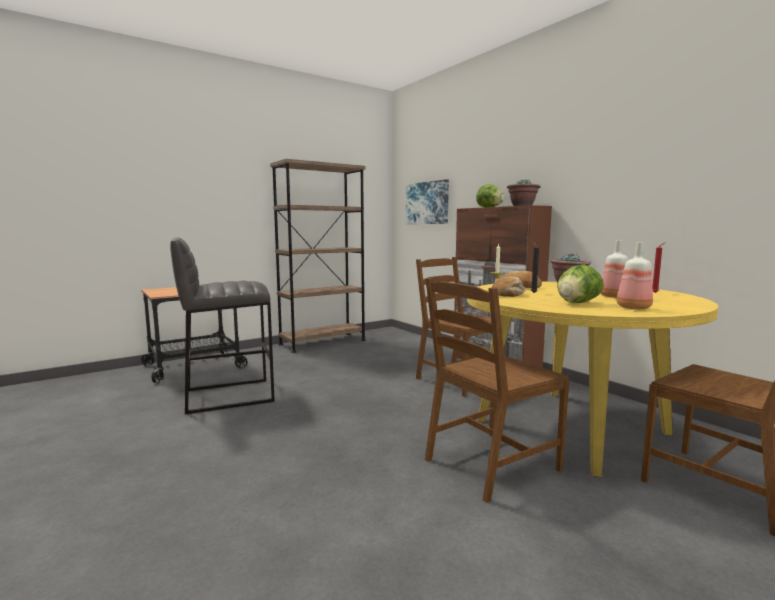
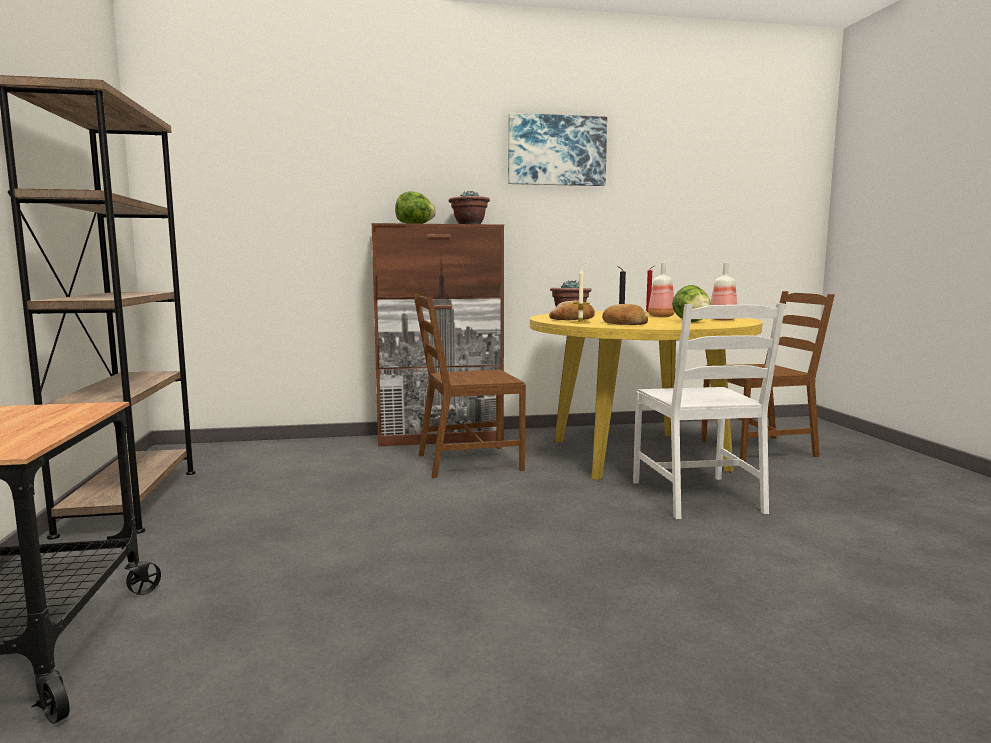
camera: 65 degrees left, 0 degrees up
grey stool [170,237,275,414] -> none
picture [406,179,449,224] -> picture moved to [508,113,607,186]
brown chair [425,278,569,503] -> white chair [633,303,785,519]

